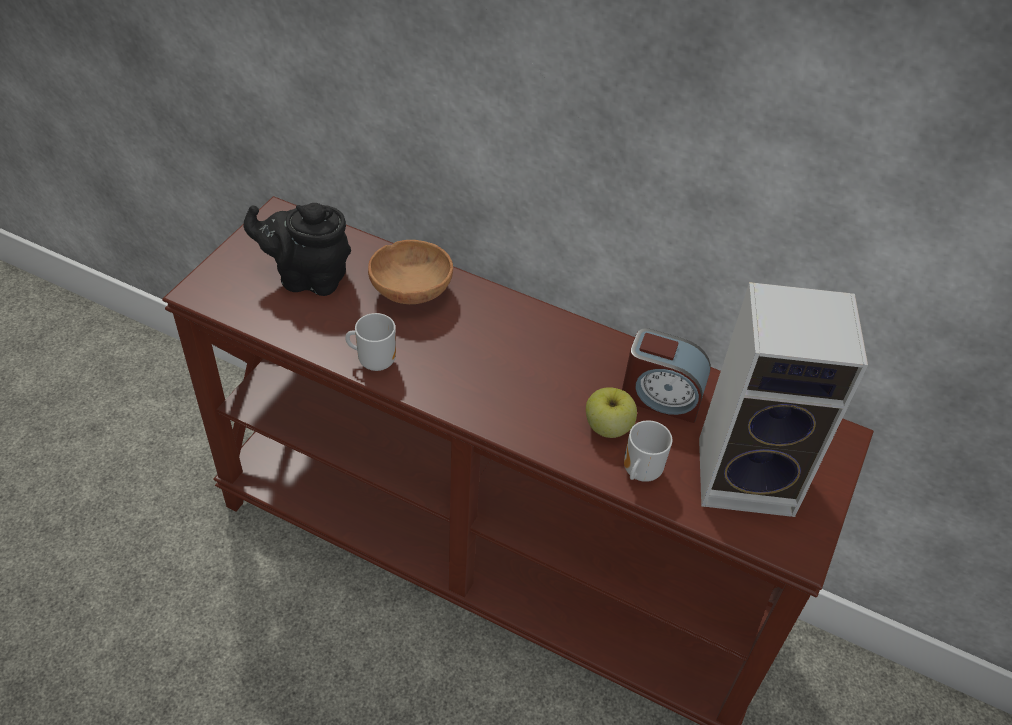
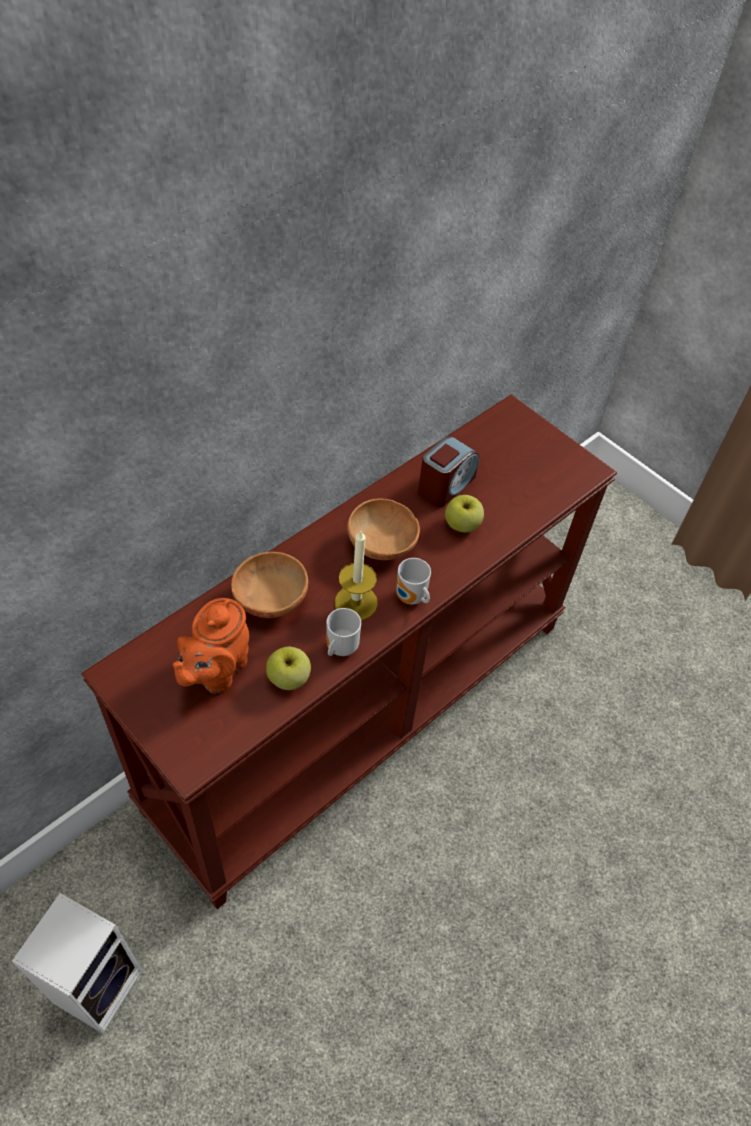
camera: 70 degrees left, 5 degrees up
black teapot [244,203,351,296] -> orange teapot [173,598,249,693]
mug [624,420,672,482] -> mug moved to [396,558,431,605]
speaker [699,282,868,517] -> speaker moved to [12,893,142,1034]
none -> apple [266,647,311,690]
none -> candle [335,531,378,620]
none -> brown bowl [347,498,420,560]

